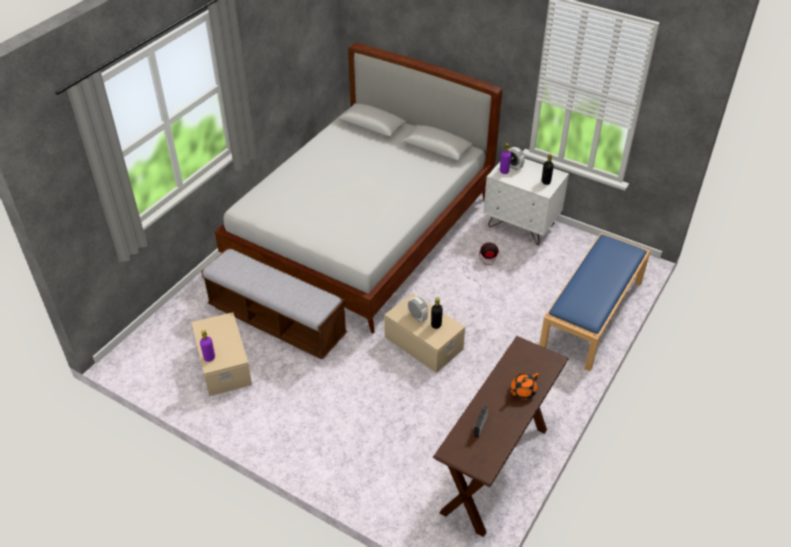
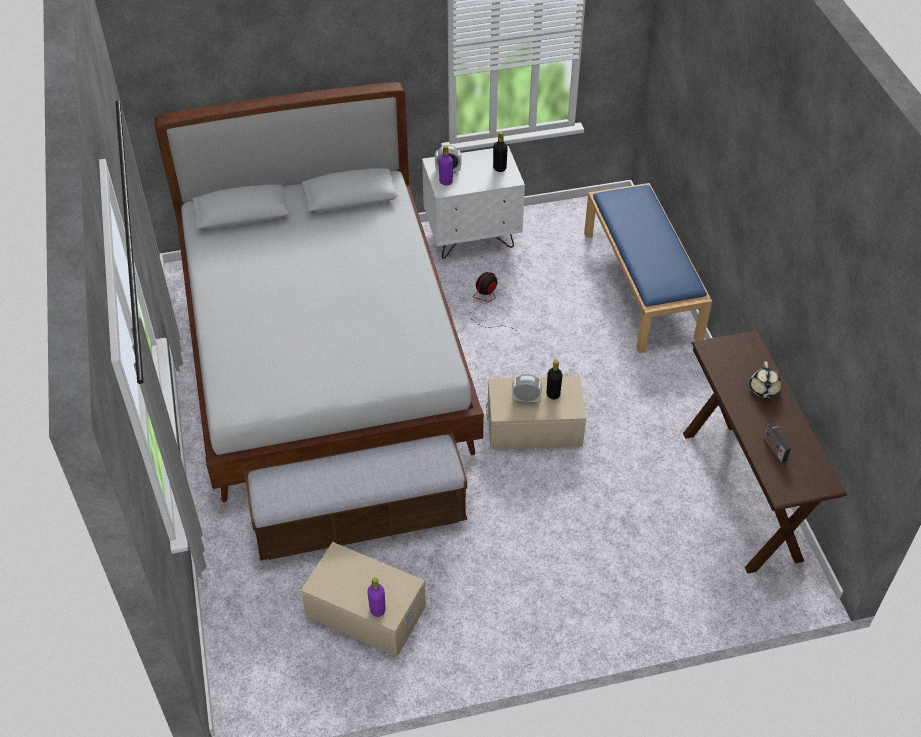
camera: 45 degrees left, 5 degrees up
orange teapot [508,373,539,399] -> beige teapot [749,362,782,399]

